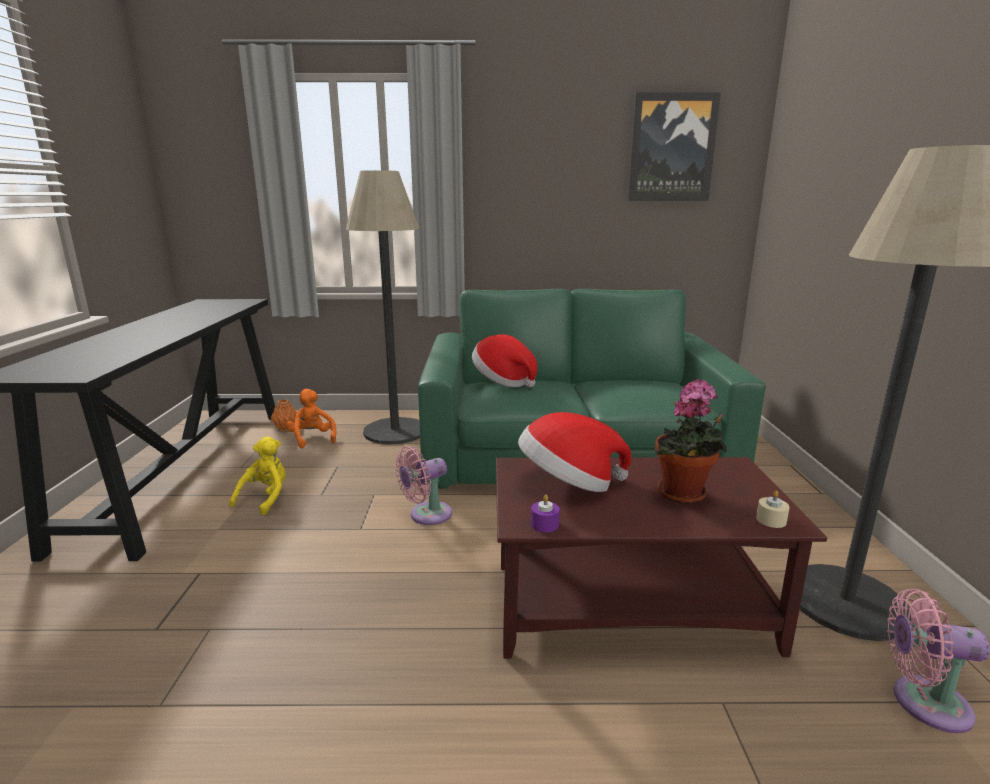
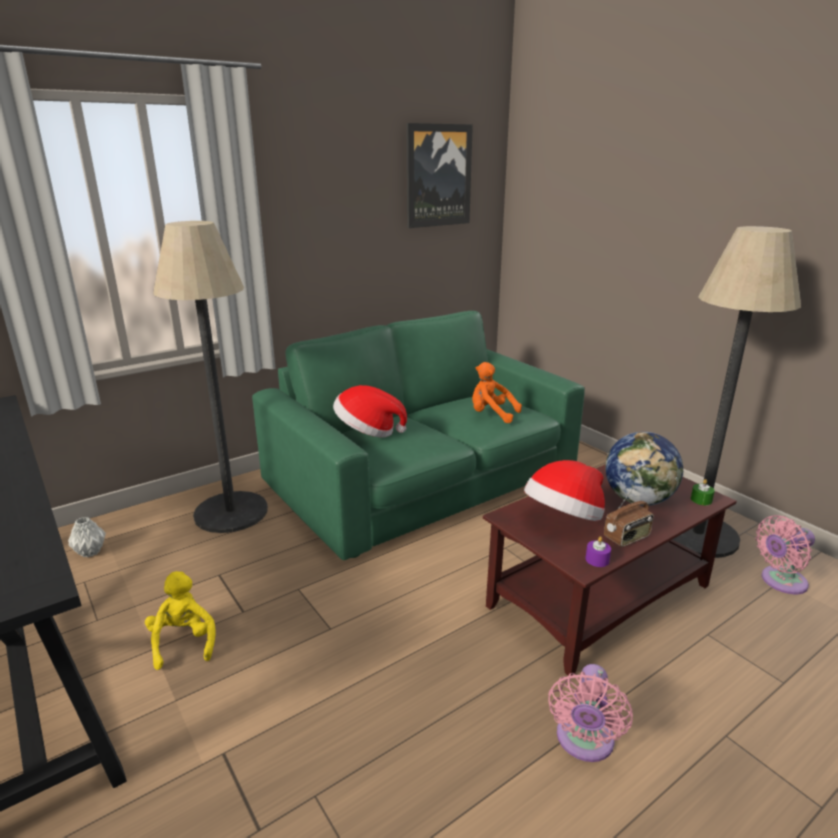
camera: 35 degrees left, 5 degrees up
orange vase [271,399,297,431] -> grey vase [68,517,106,557]
orange plush toy [286,389,336,448] -> orange plush toy moved to [472,362,522,423]
pink fan [395,447,452,525] -> pink fan moved to [548,664,633,762]
potted plant [655,379,727,504] -> globe [605,432,683,506]
beige candle [756,490,790,528] -> green candle [691,479,715,505]
none -> radio [604,487,654,547]

